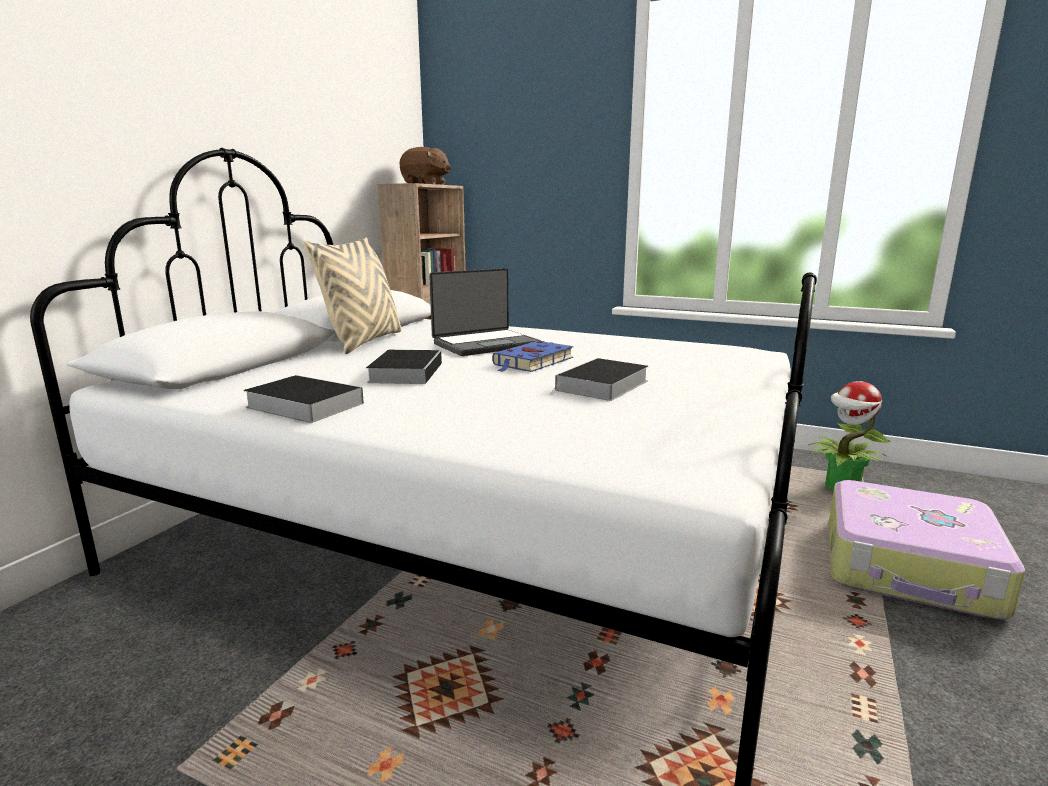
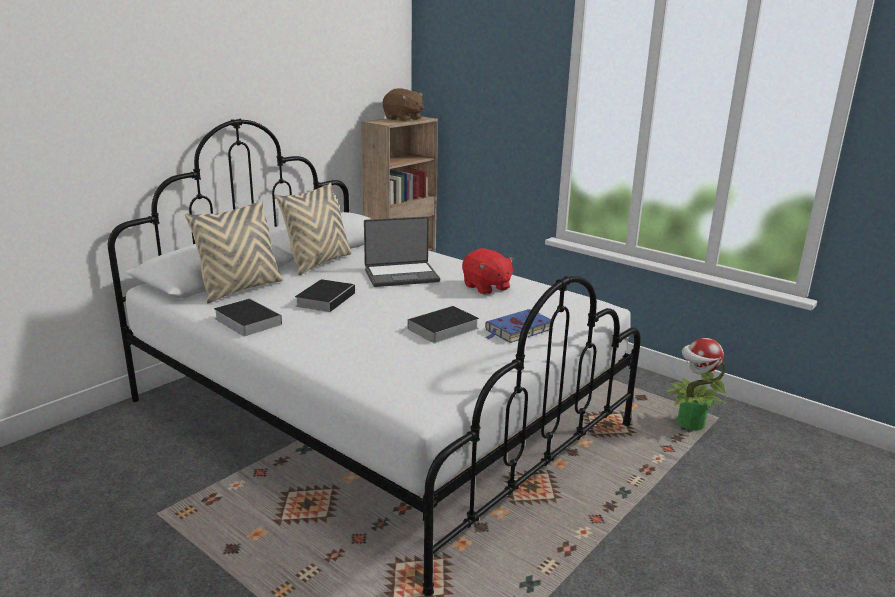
camera: 15 degrees right, 5 degrees up
blue book [492,341,574,372] -> blue book moved to [485,309,551,343]
suitcase [829,480,1025,619] -> none
none -> beige pillow [185,201,283,303]
none -> red plush toy [462,248,514,295]

